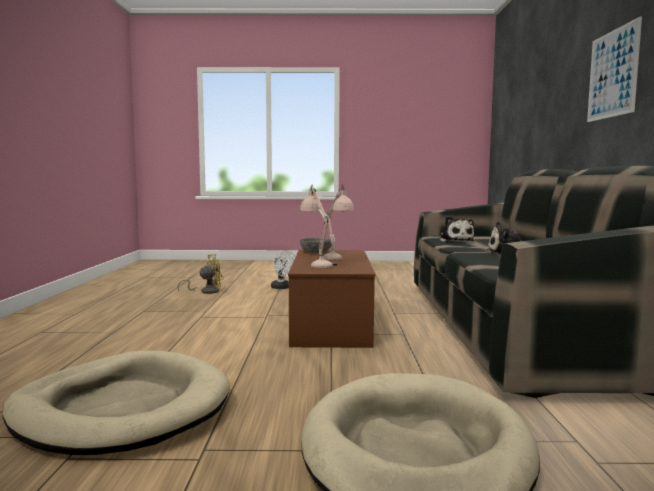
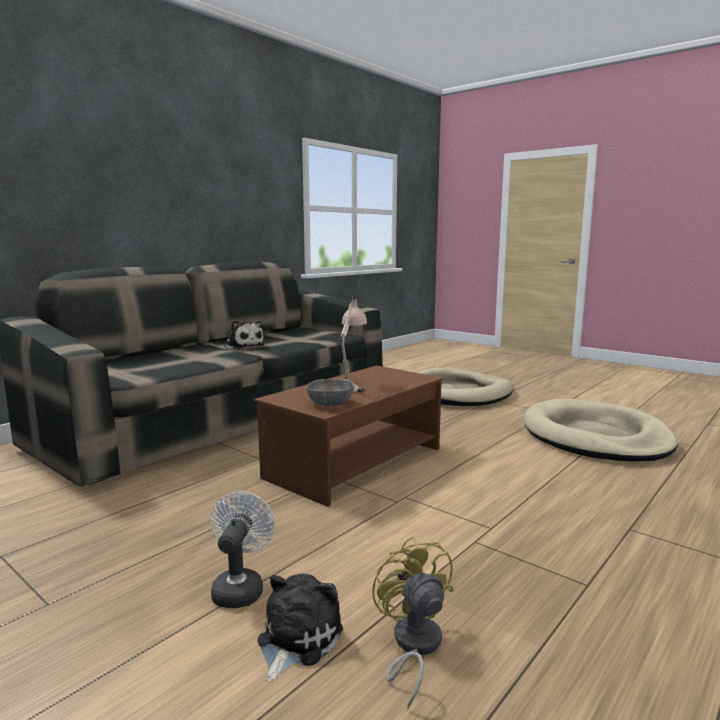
camera: 140 degrees left, 5 degrees up
yellow fan [177,254,224,294] -> yellow fan turned 60 degrees clockwise [372,536,454,709]
beige table lamp [300,185,337,268] -> none
plush toy [438,216,474,242] -> plush toy moved to [257,573,343,682]
picture [587,16,642,122] -> none

